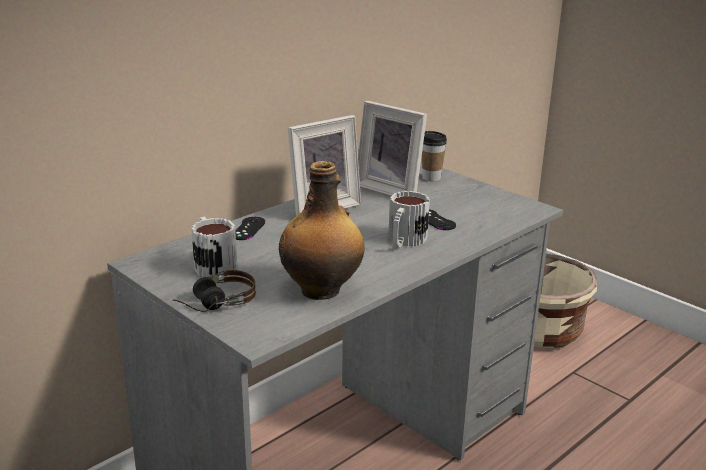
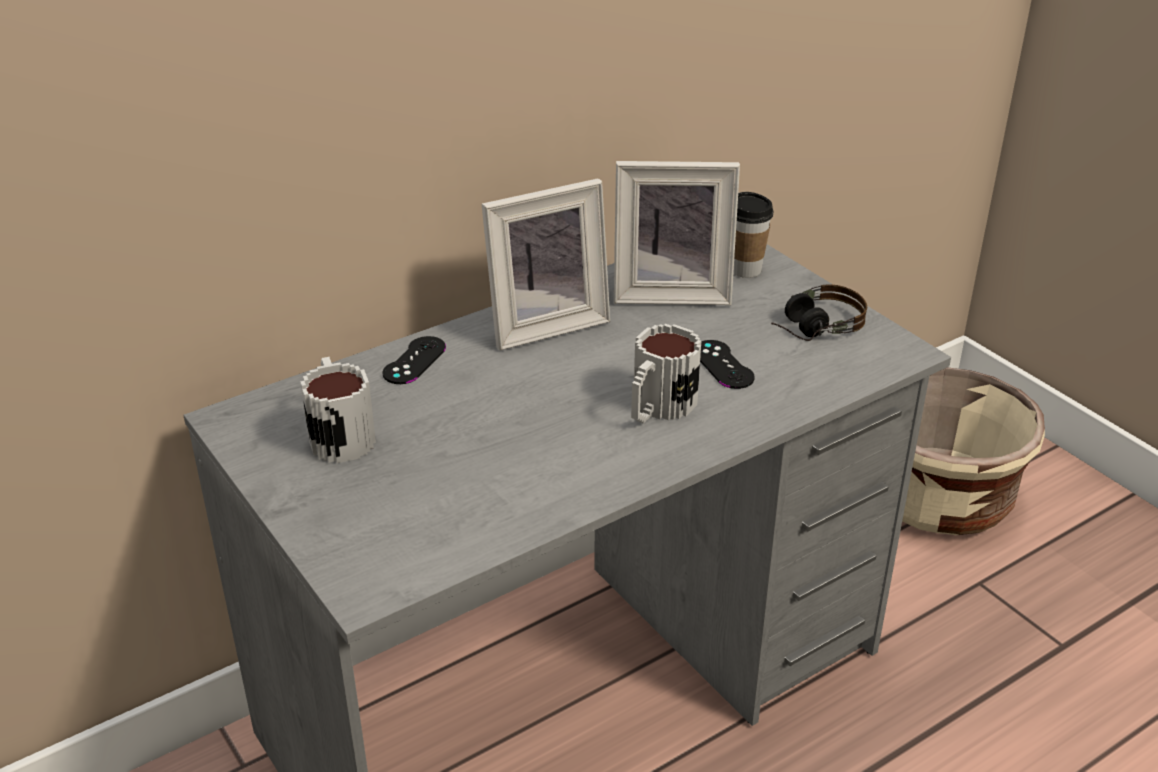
camera: 10 degrees right, 10 degrees up
headphones [173,270,256,312] -> headphones moved to [771,284,867,341]
bottle [279,161,365,300] -> none
picture frame [358,101,427,196] -> picture frame turned 45 degrees counterclockwise [614,161,740,305]

